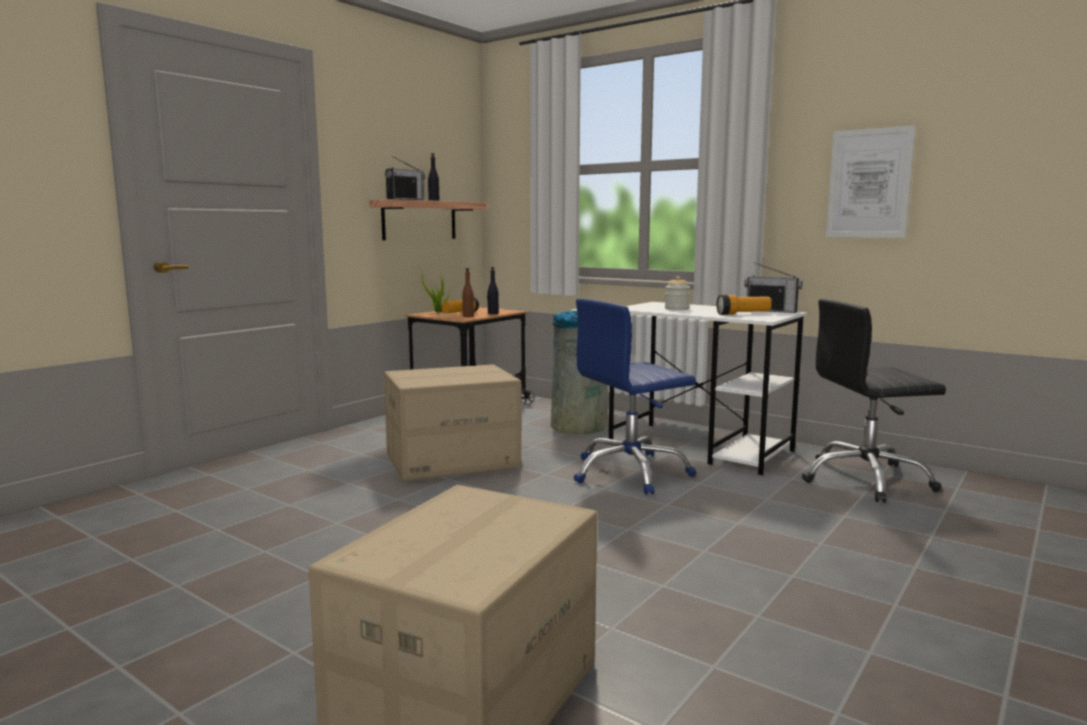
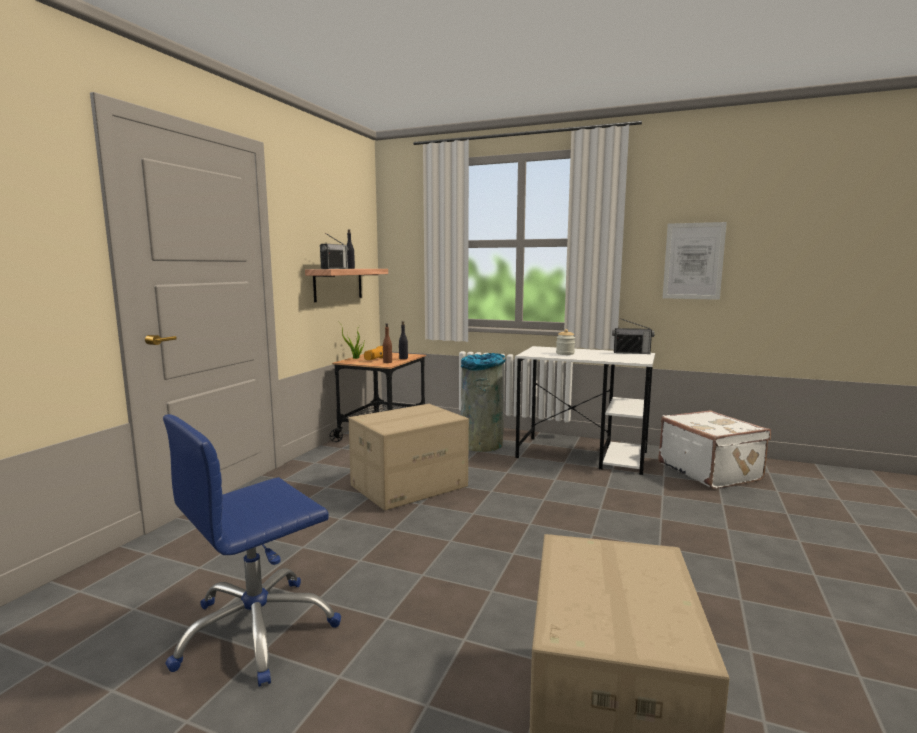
camera: 15 degrees left, 0 degrees up
blue office chair [574,299,696,495] -> blue office chair moved to [163,414,341,687]
flashlight [716,295,772,315] -> none
black office chair [802,299,946,503] -> white suitcase [658,410,771,489]

